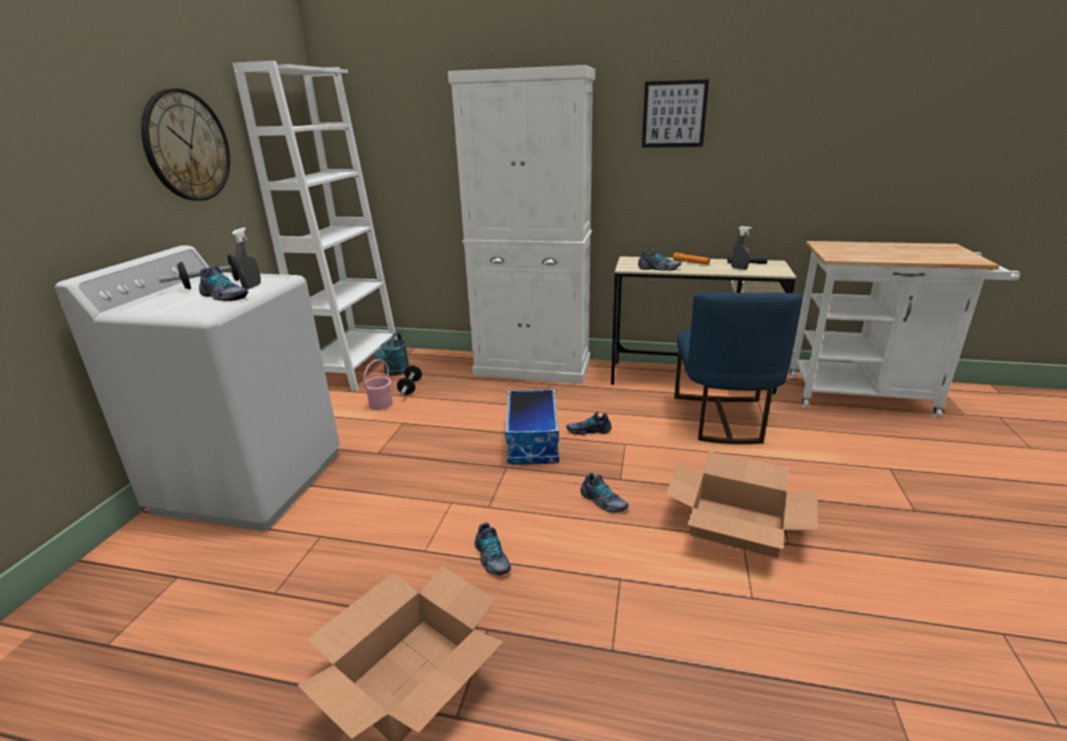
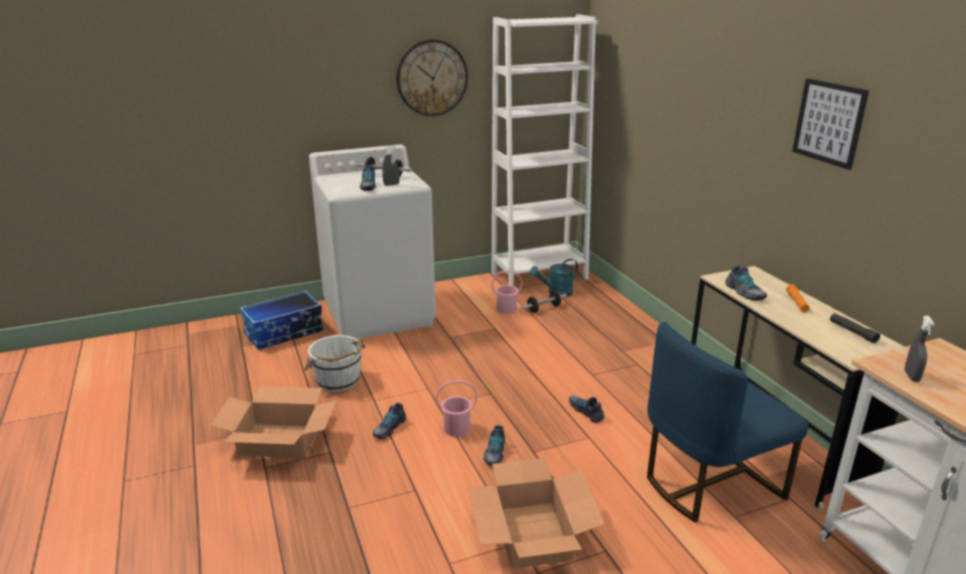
camera: 55 degrees right, 0 degrees up
white cabinet [448,65,595,384] -> none
storage box [505,389,559,465] -> storage box moved to [240,291,324,349]
grey spray bottle [731,226,752,270] -> grey spray bottle moved to [904,316,935,382]
none -> white bucket [304,335,365,392]
none -> pink bucket [436,380,477,437]

